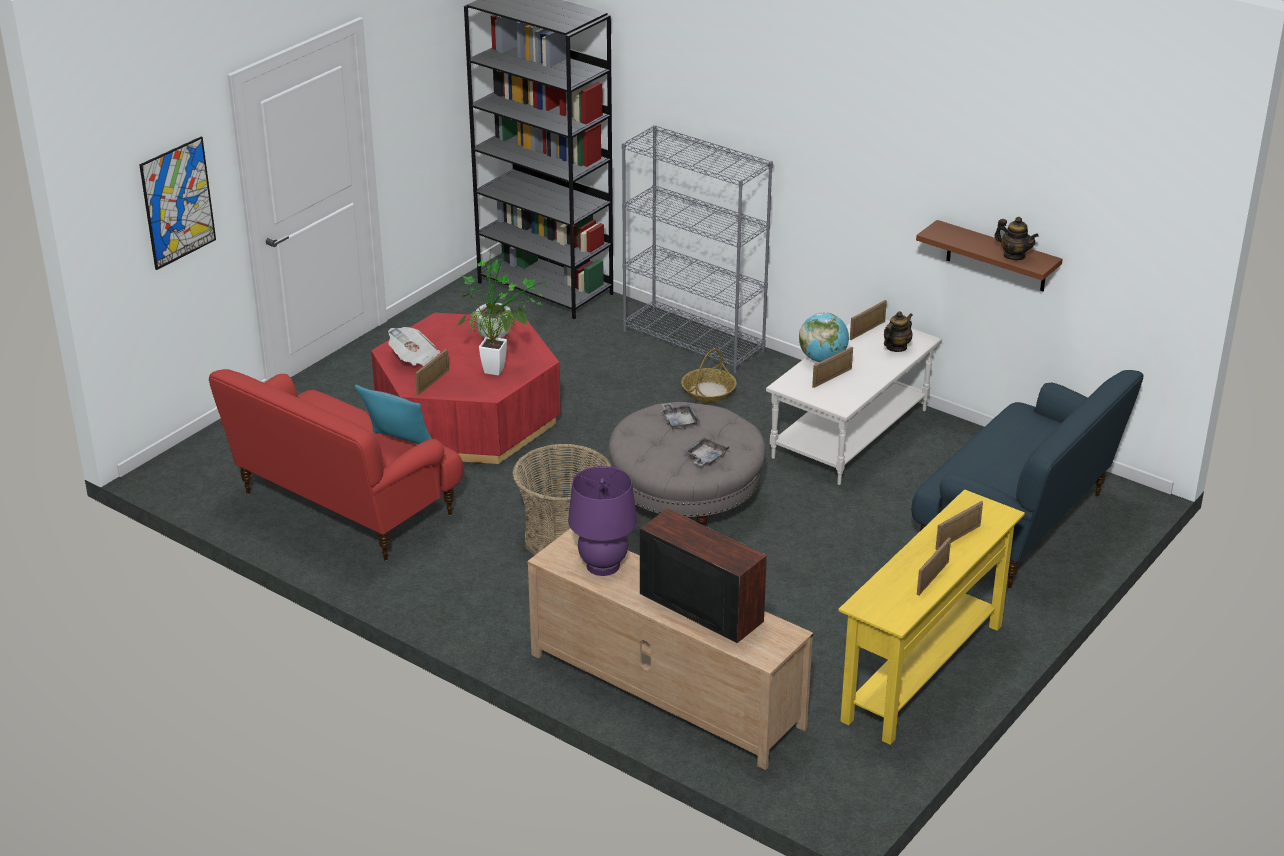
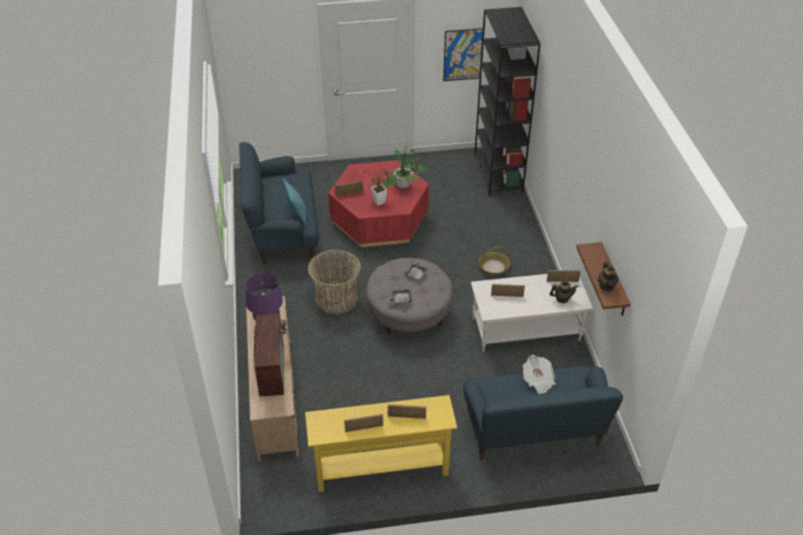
camera: 45 degrees right, 10 degrees up
picture [139,137,216,270] -> picture moved to [443,28,483,81]
red sofa [209,369,463,561] -> blue sofa [239,142,319,264]
newspaper [388,327,440,366] -> newspaper moved to [523,355,556,394]
grey bookcase [622,125,773,374] -> none
globe [799,312,849,362] -> none

